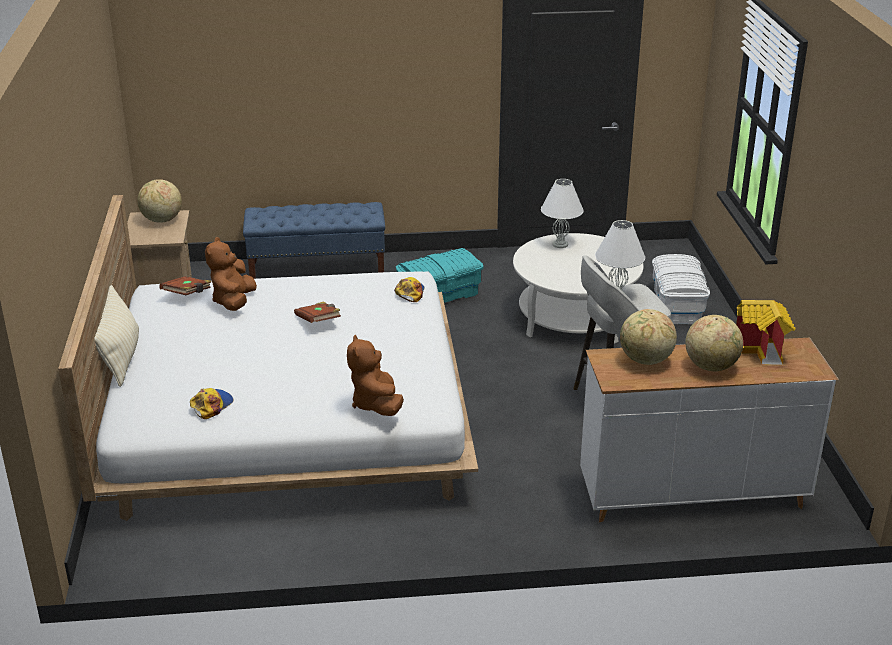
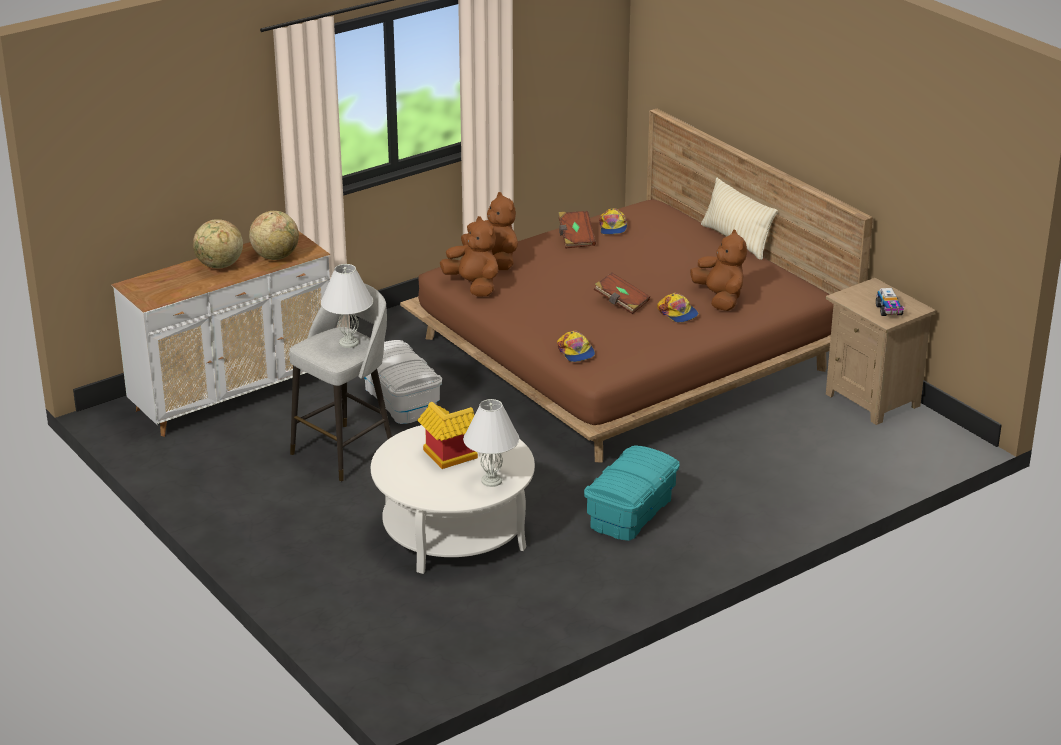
camera: 150 degrees right, 0 degrees up
white bed [58,195,478,521] -> brown bed [400,109,873,463]
globe [137,179,182,223] -> toy truck [876,288,904,316]
brown book [159,276,212,295] -> brown book moved to [559,211,596,248]
blue bench [243,202,385,279] -> none
white storage box [652,254,710,324] -> white storage box moved to [364,340,442,424]
toy house [736,300,796,364] -> toy house moved to [417,402,478,469]
none -> brown plush toy [440,216,498,296]
none -> cap [657,293,698,323]

